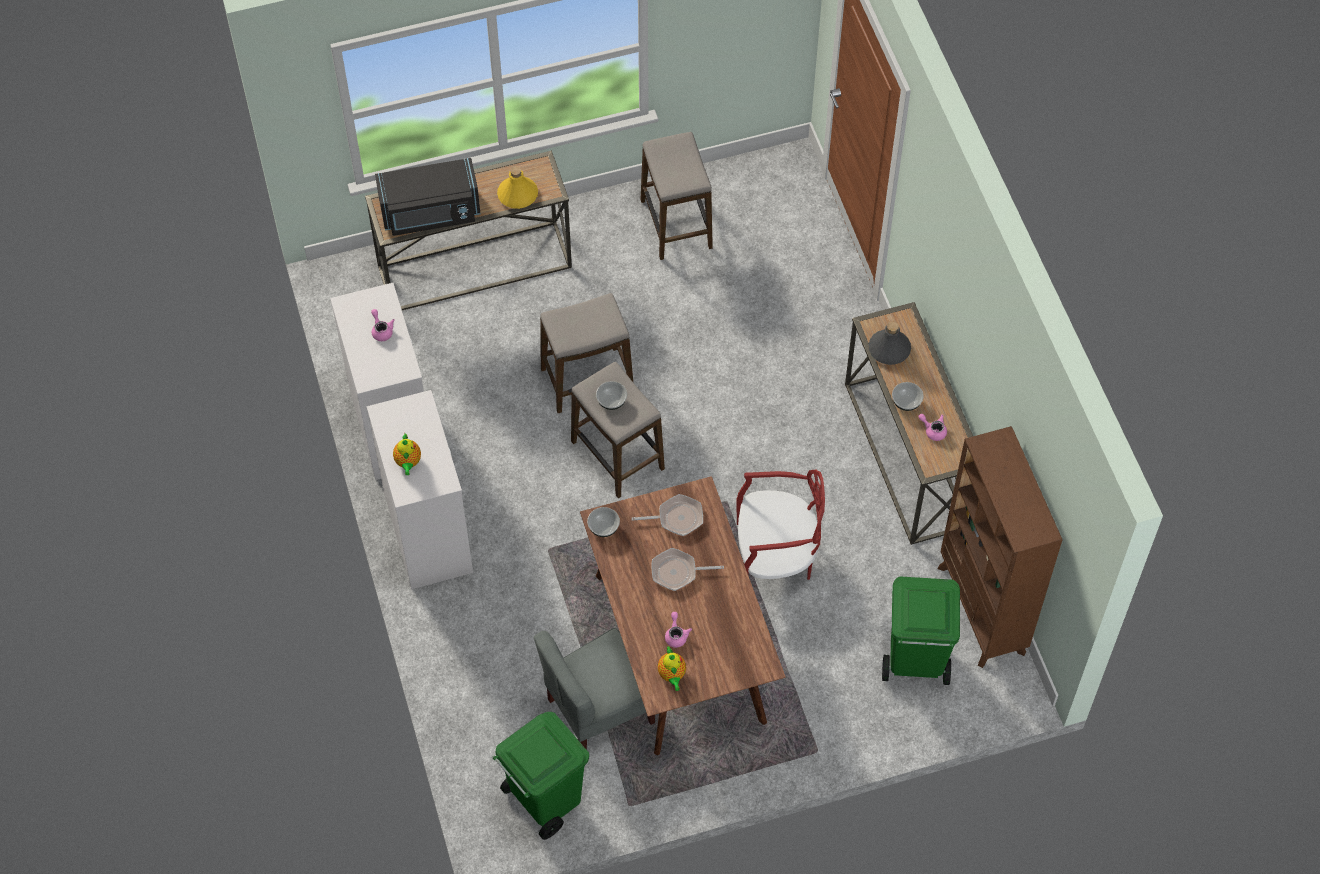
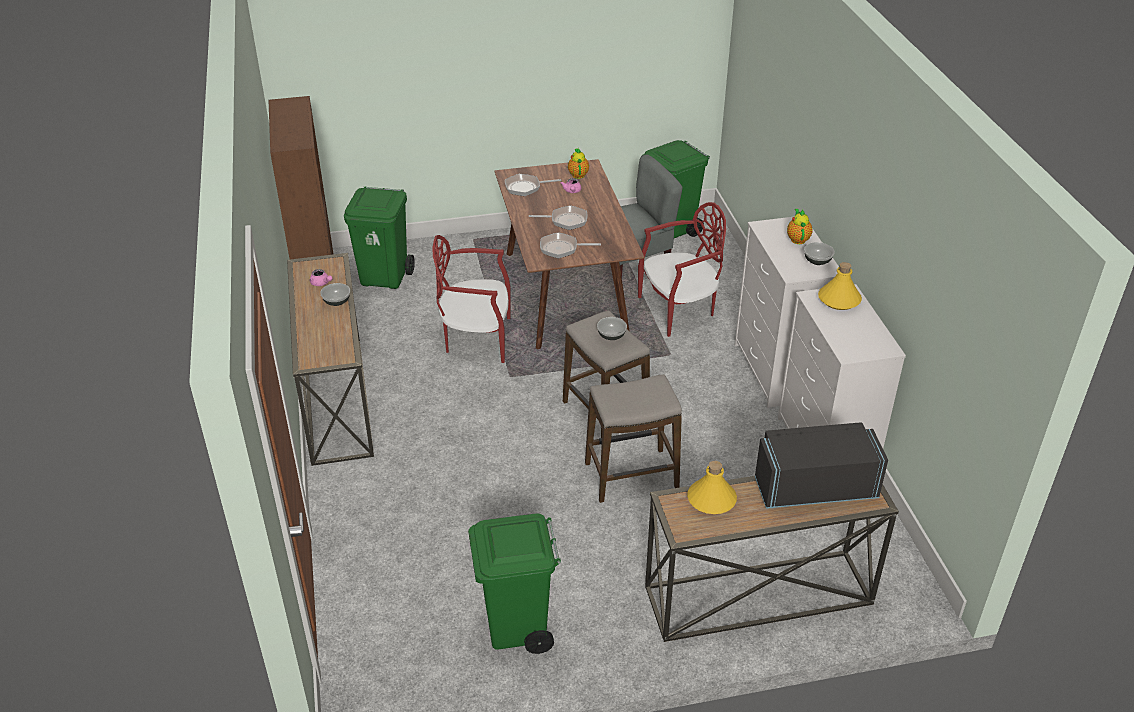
camera: 175 degrees left, 20 degrees down
pink teapot [371,309,395,341] -> none
bowl [587,507,620,537] -> bowl moved to [804,242,835,265]
stool [640,132,713,260] -> green trash can [468,514,561,654]
grey bottle [868,322,911,365] -> none
none -> frying pan [505,174,561,196]
none -> red chair [638,202,726,337]
none -> yellow bottle [818,262,862,310]

